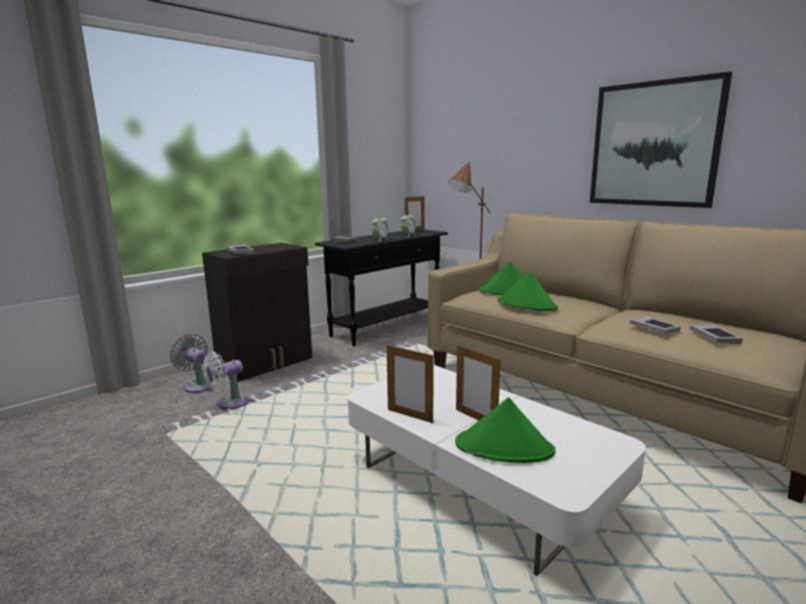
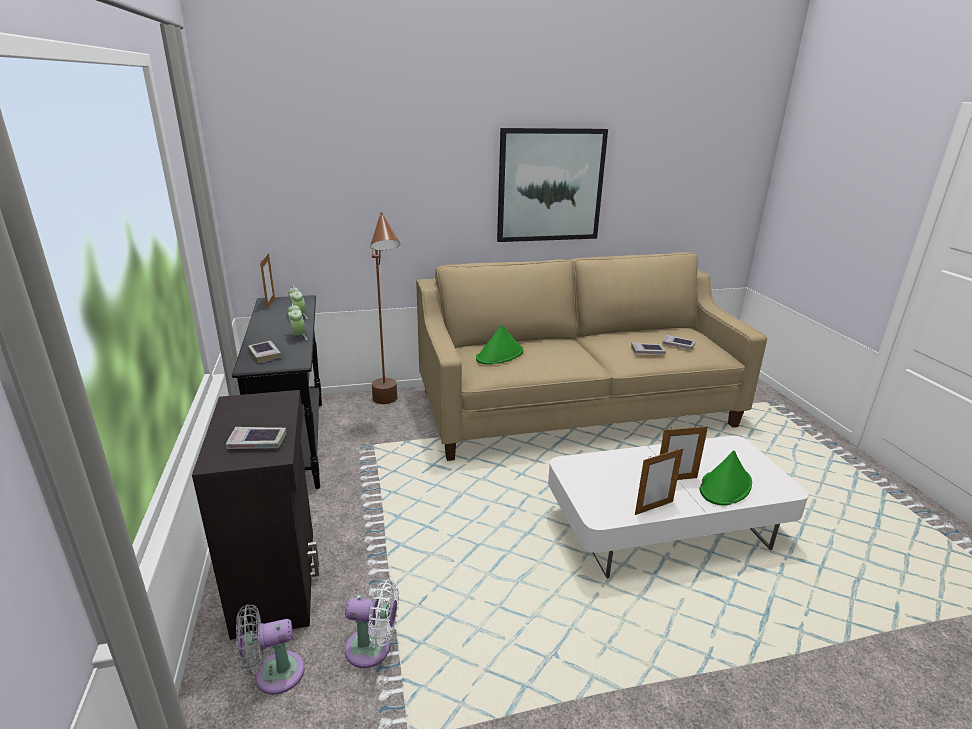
camera: 60 degrees left, 10 degrees up
white fan [204,352,249,409] -> white fan turned 75 degrees counterclockwise [345,579,399,668]
green hat [498,271,558,311] -> none

